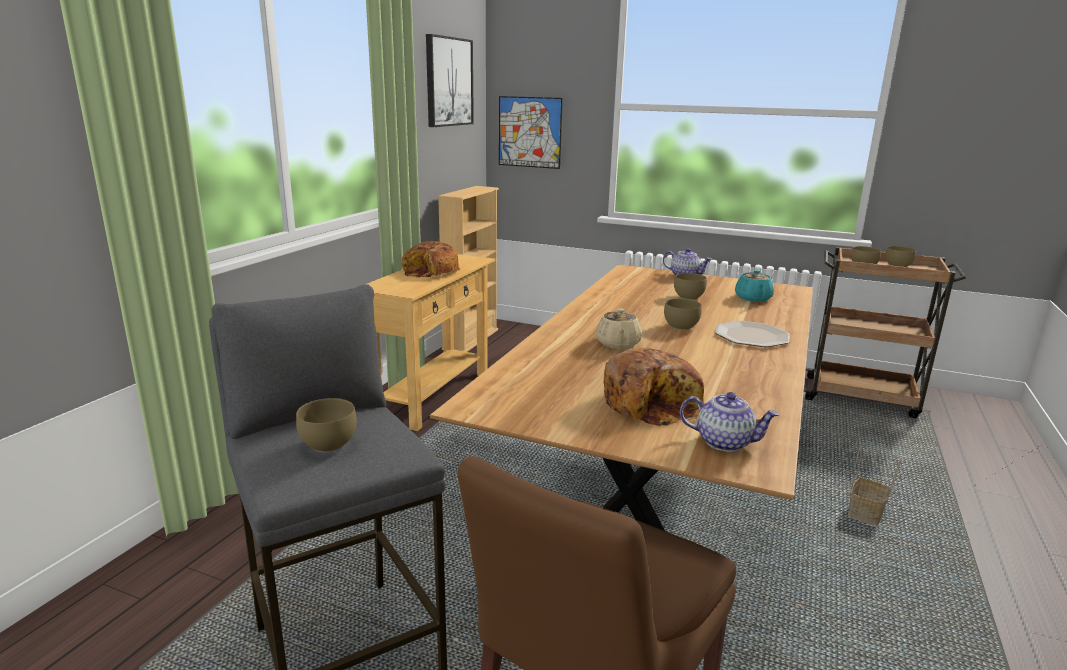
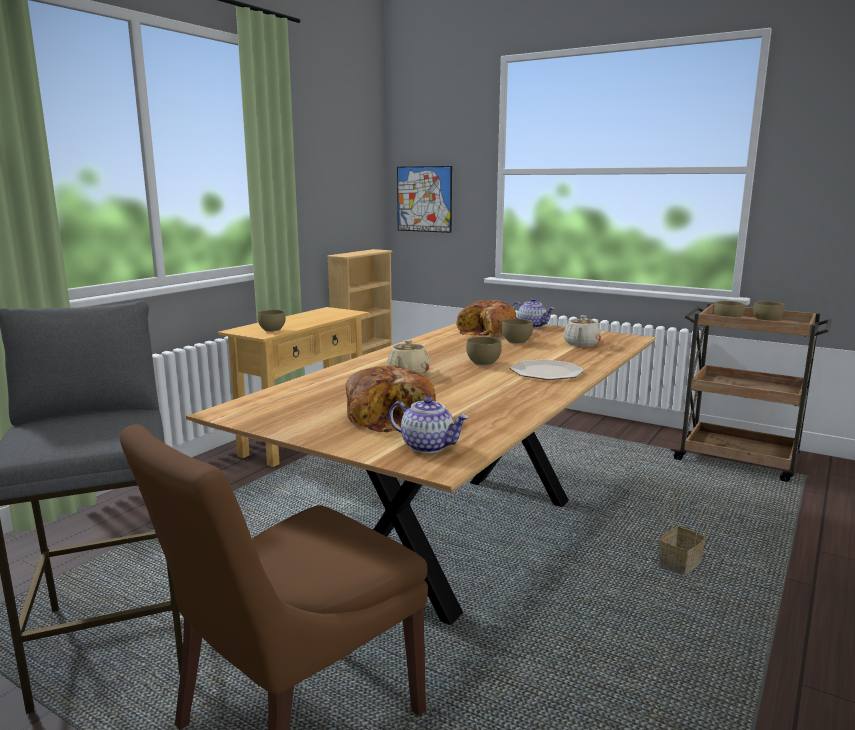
camera: 10 degrees right, 5 degrees down
brown bowl [296,398,357,452] -> brown bowl moved to [258,310,286,332]
bread [402,241,460,278] -> bread moved to [456,300,516,336]
picture [426,34,474,127] -> none
turquoise teapot [735,270,774,302] -> beige teapot [563,315,601,347]

